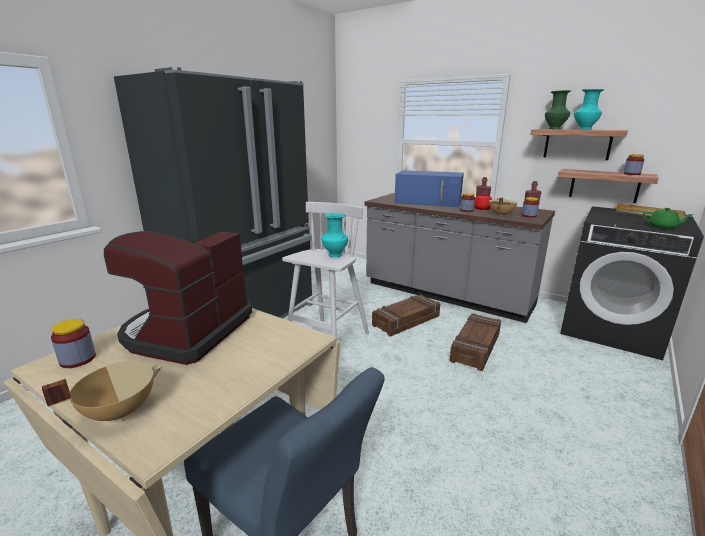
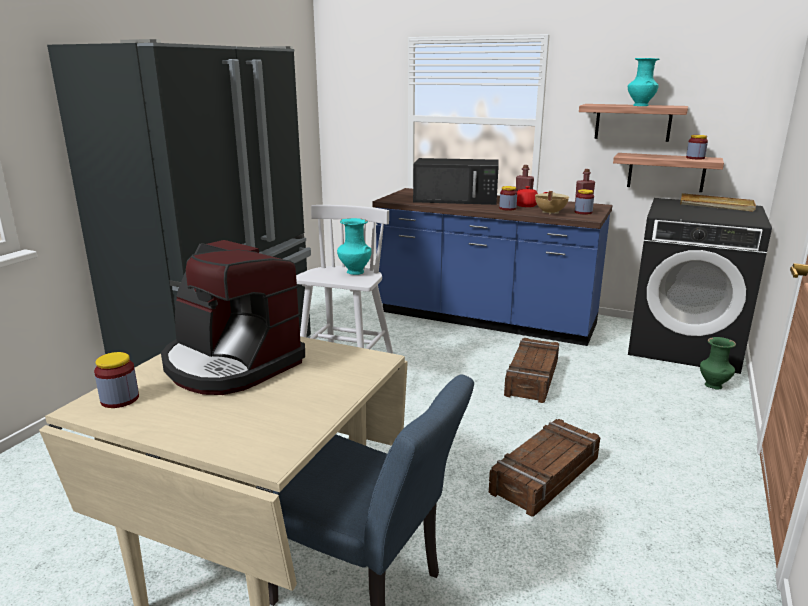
camera: 10 degrees left, 0 degrees up
beige cooking pot [42,361,162,422] -> none
coffee machine [104,230,252,365] -> coffee machine turned 60 degrees counterclockwise [161,240,305,395]
grey counter [365,193,555,323] -> blue counter [372,188,612,346]
crate [372,294,440,336] -> crate moved to [489,419,600,517]
blue microwave [395,170,464,207] -> black microwave [413,158,499,205]
green vase [545,90,571,129] -> green vase moved to [700,337,736,390]
green teapot [643,208,693,229] -> none

